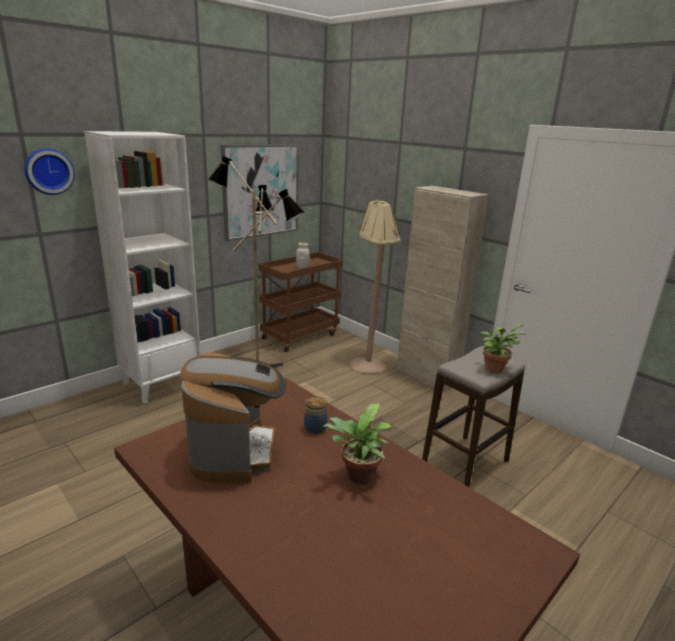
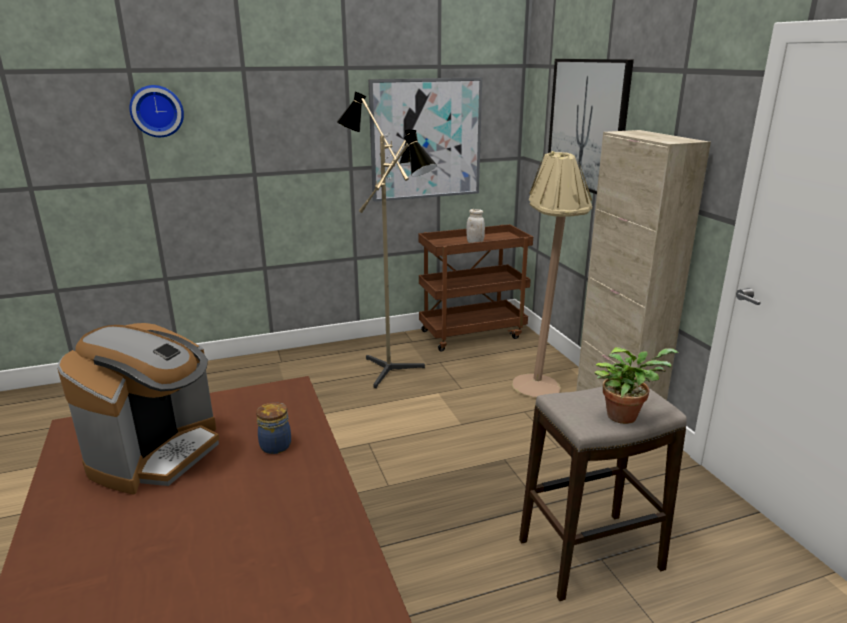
camera: 25 degrees right, 0 degrees up
white bookcase [84,131,201,404] -> none
potted plant [322,403,392,485] -> none
none -> picture [548,59,634,194]

